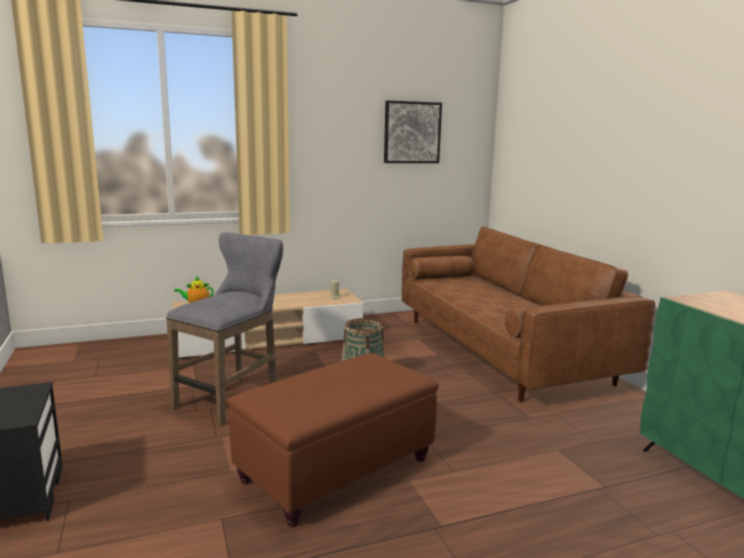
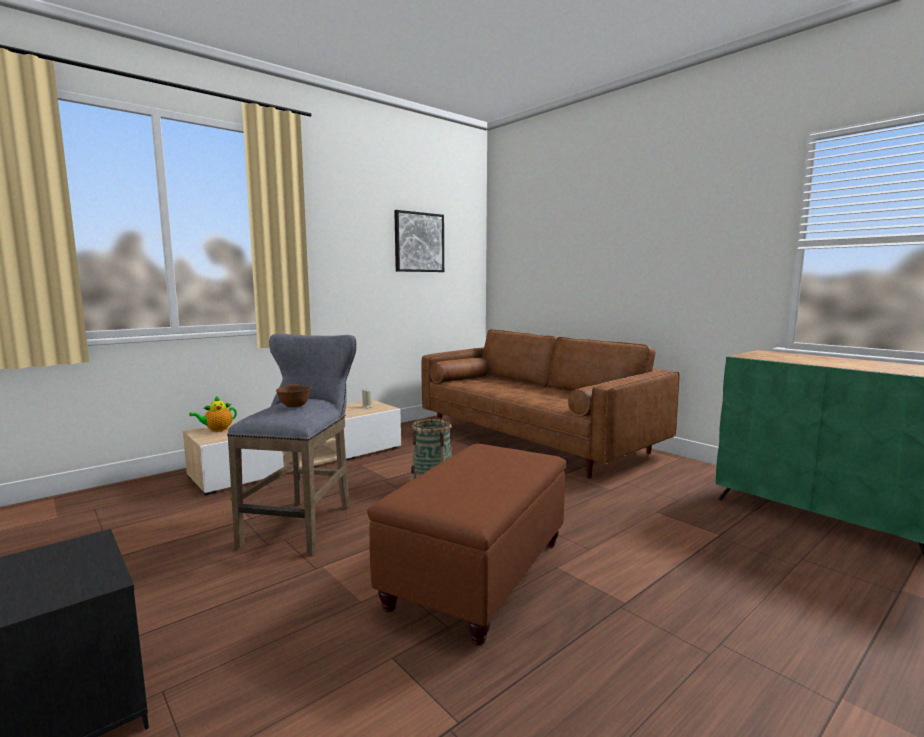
camera: 20 degrees left, 5 degrees down
none -> brown bowl [276,384,311,407]

